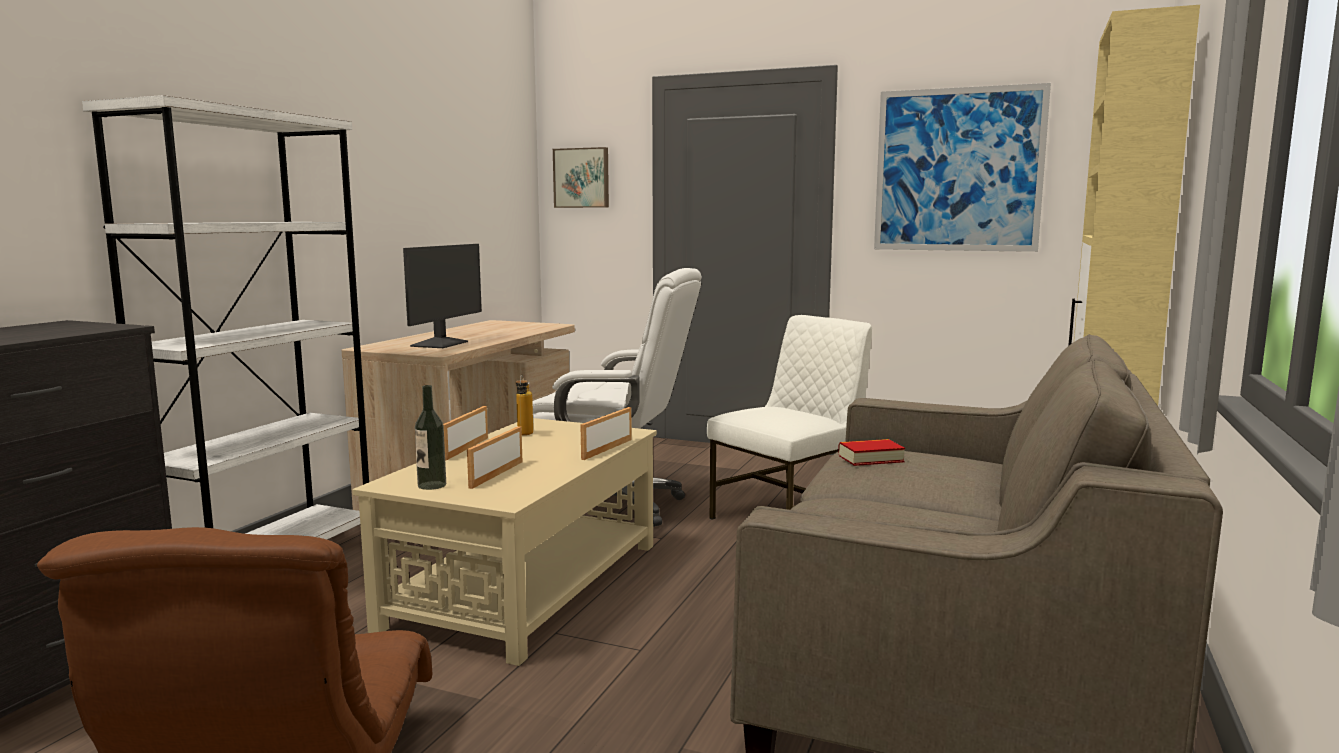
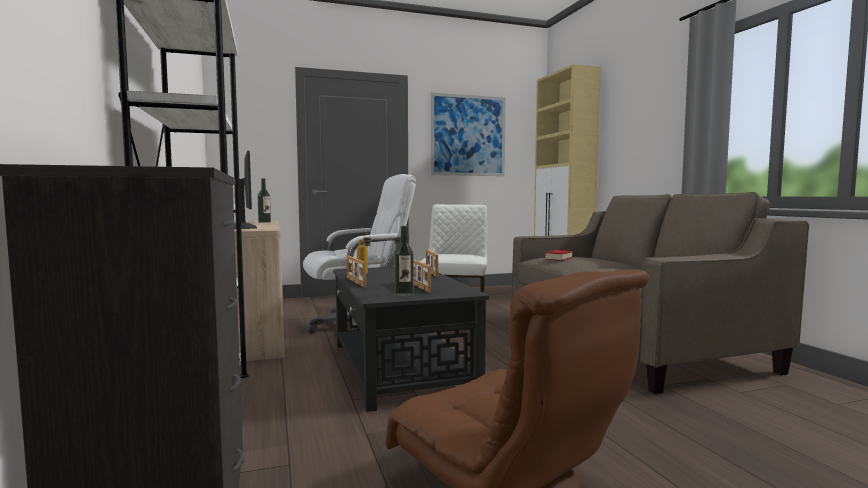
camera: 40 degrees left, 5 degrees down
beige coffee table [352,418,657,666] -> black coffee table [333,267,489,412]
picture [553,147,609,208] -> none
none -> bottle [258,178,271,223]

